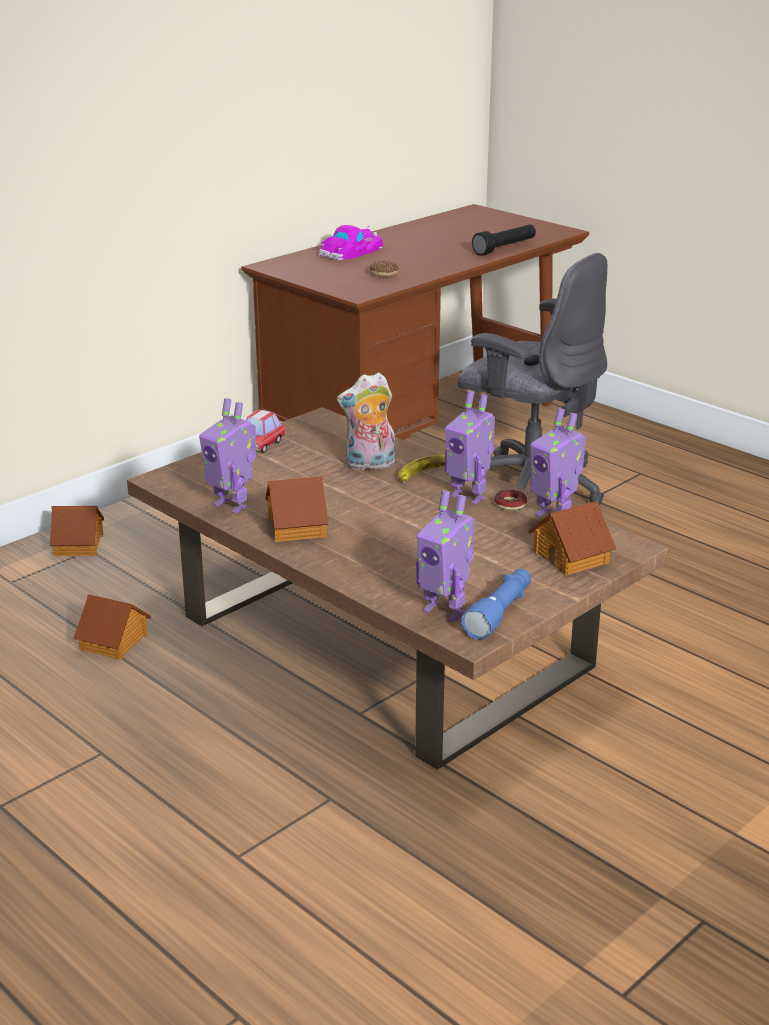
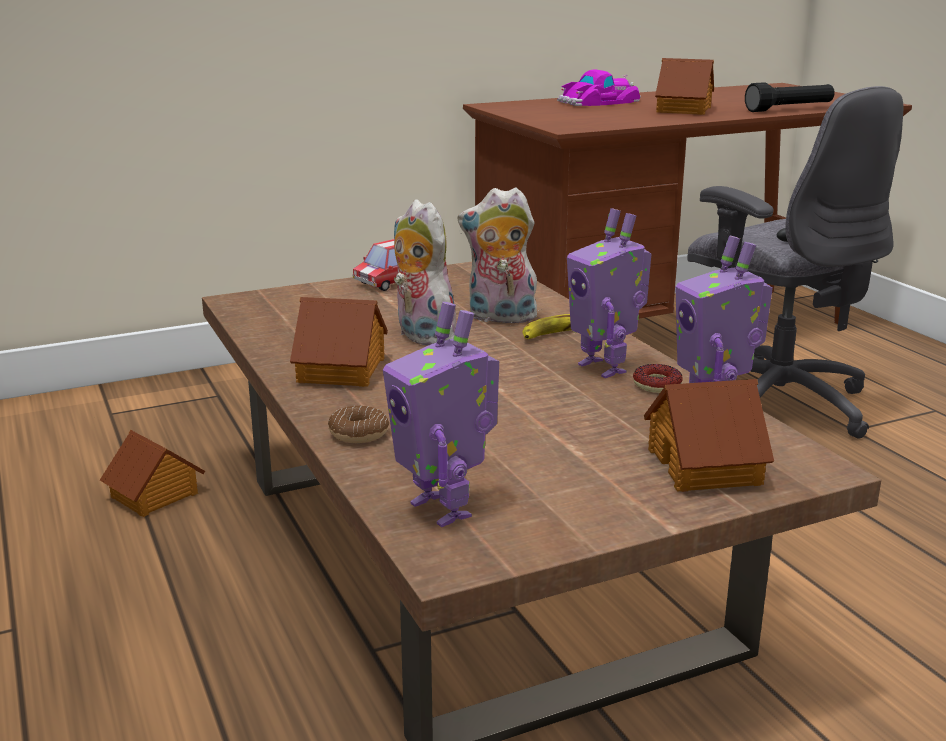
camera: 20 degrees right, 5 degrees down
toy house [50,506,104,556] -> toy house moved to [655,58,714,115]
toy robot [199,398,256,514] -> none
donut [369,261,399,277] -> donut moved to [328,406,389,443]
blue flashlight [461,569,531,639] -> none
none -> plush toy [394,199,456,346]

